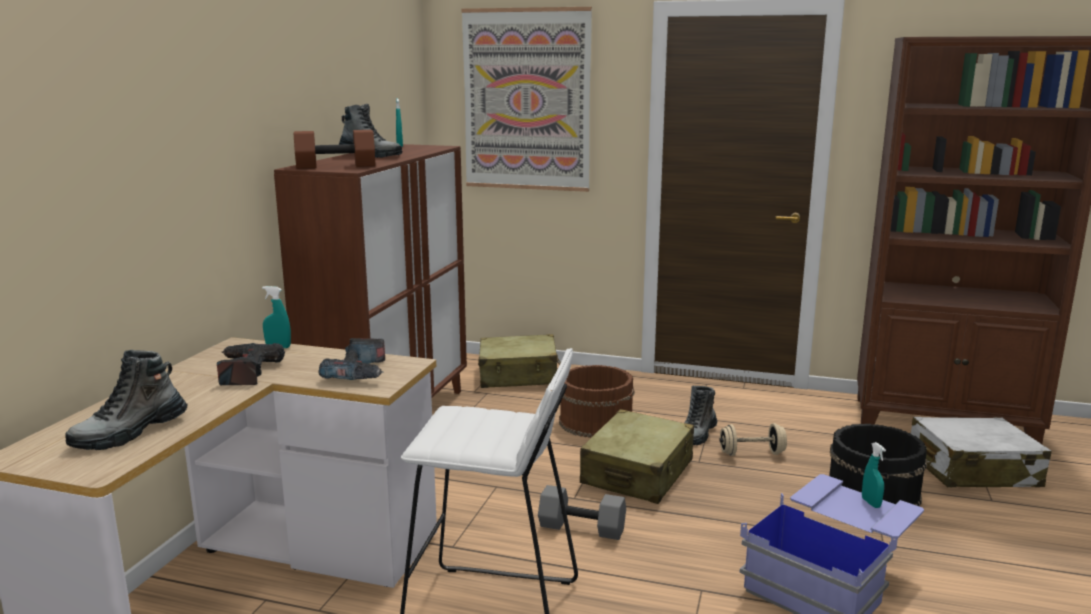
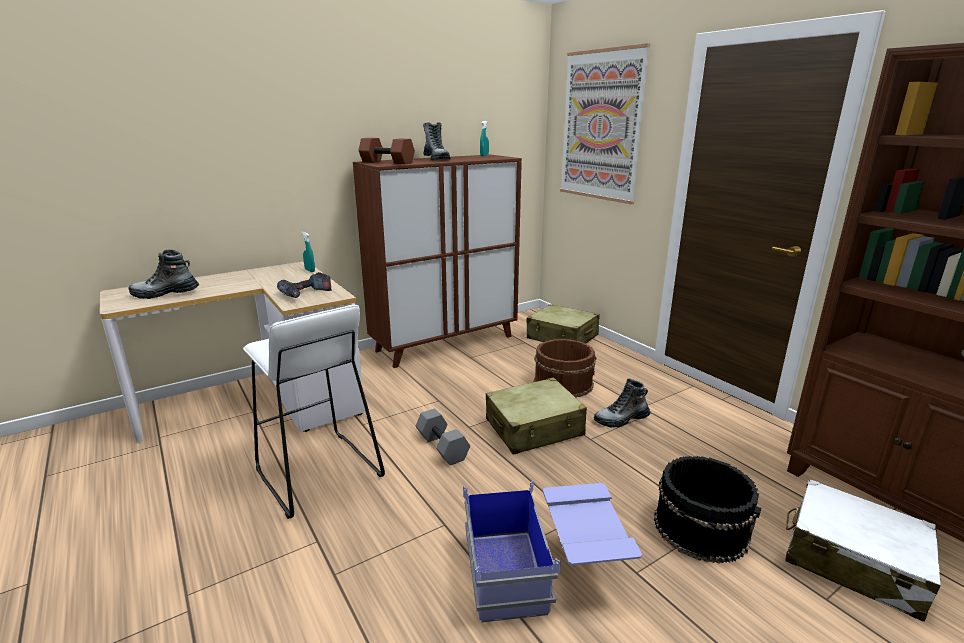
camera: 40 degrees right, 5 degrees up
power drill [217,343,285,385] -> none
beige dumbbell [720,423,787,456] -> none
turquoise spray bottle [862,442,886,508] -> none

